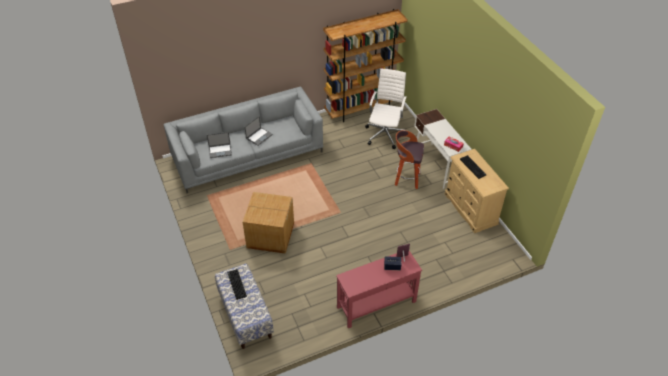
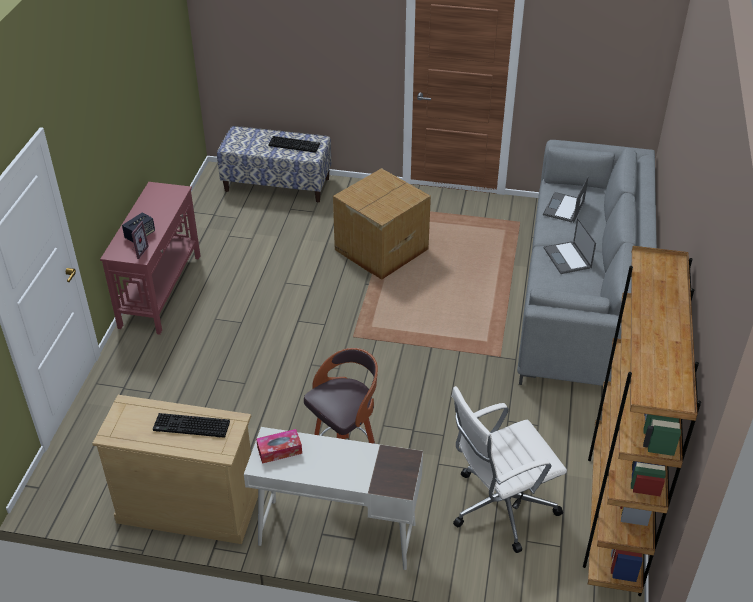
camera: 125 degrees right, 5 degrees down
white office chair [365,69,407,149] -> white office chair turned 105 degrees clockwise [451,386,567,553]

